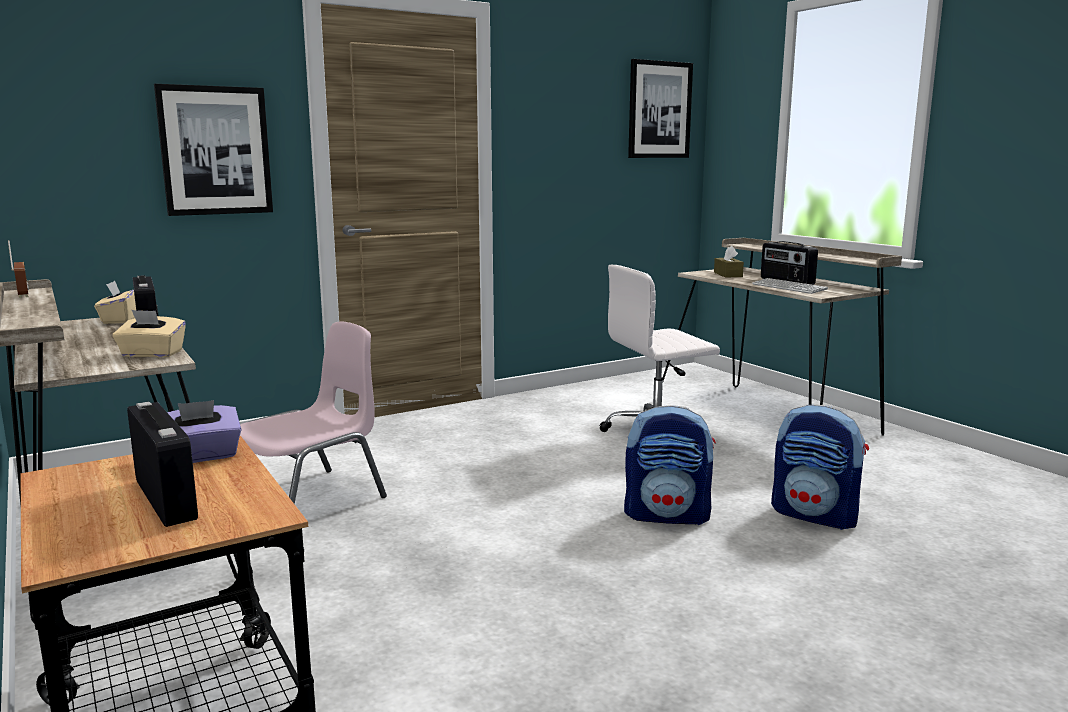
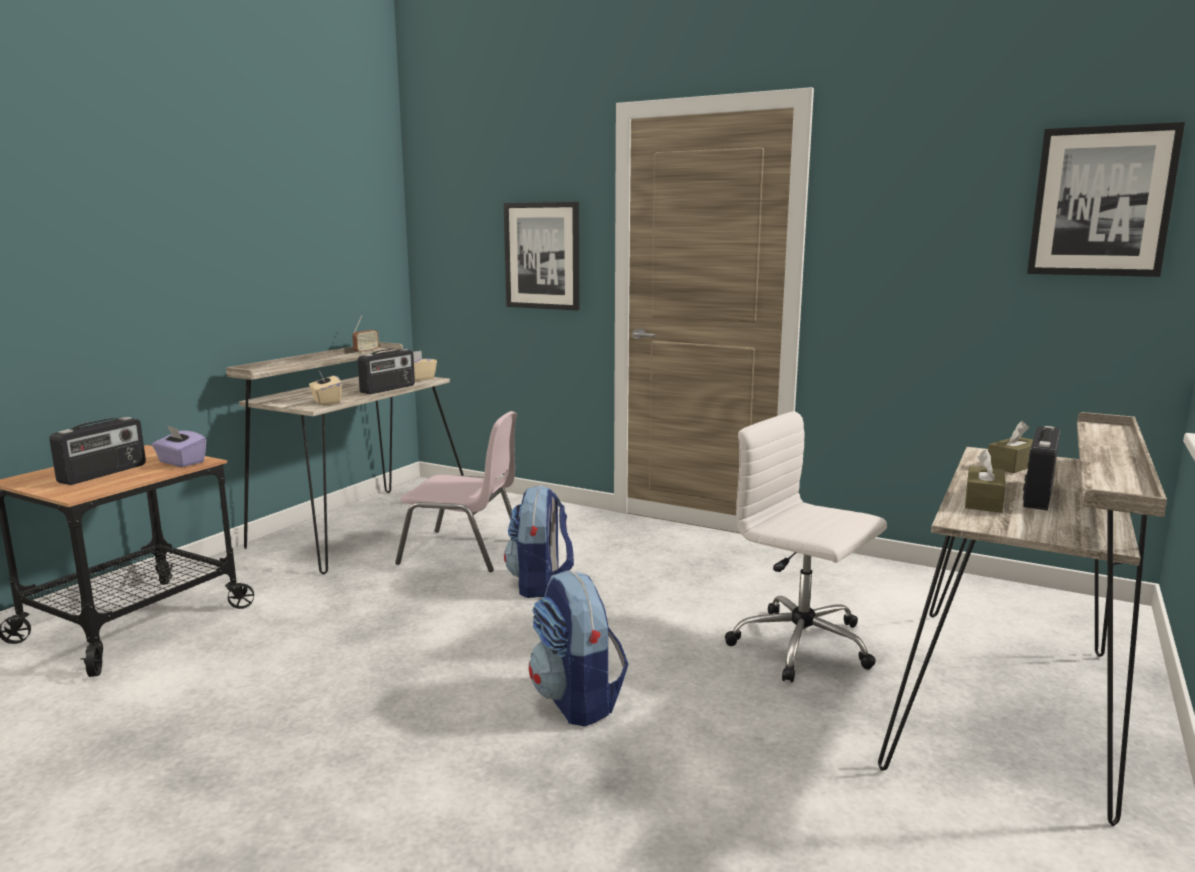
camera: 60 degrees right, 0 degrees up
keyboard [752,278,828,294] -> brown tissue box [965,450,1005,513]
backpack [771,405,869,530] -> backpack moved to [504,485,574,598]

